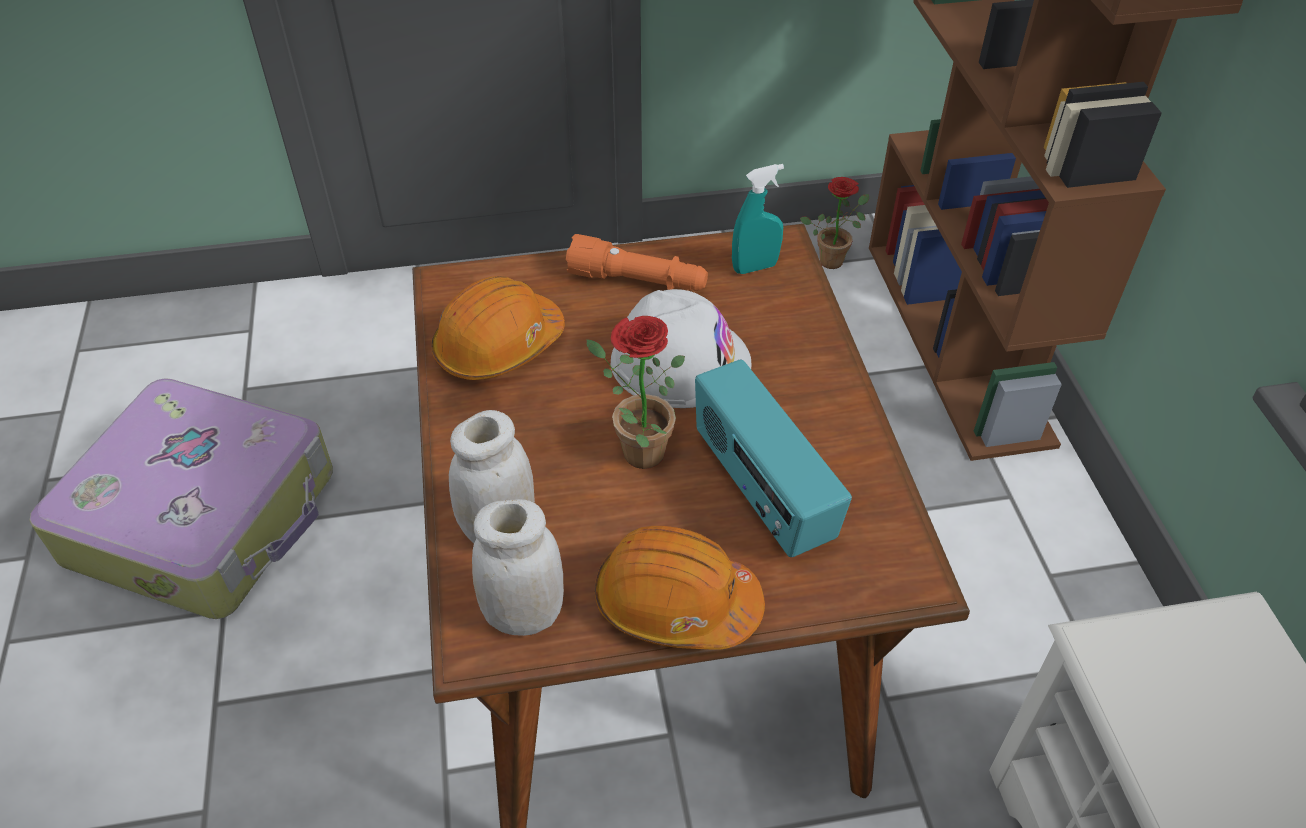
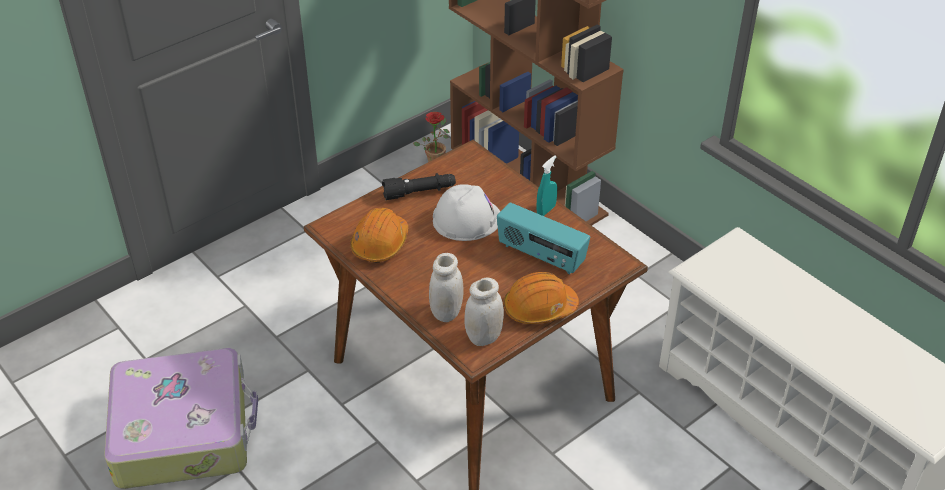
camera: 30 degrees left, 5 degrees down
orange flashlight [566,234,708,291] -> black flashlight [382,173,456,200]
potted plant [586,316,685,469] -> none
turquoise spray bottle [732,164,784,274] -> turquoise spray bottle moved to [536,155,557,216]

